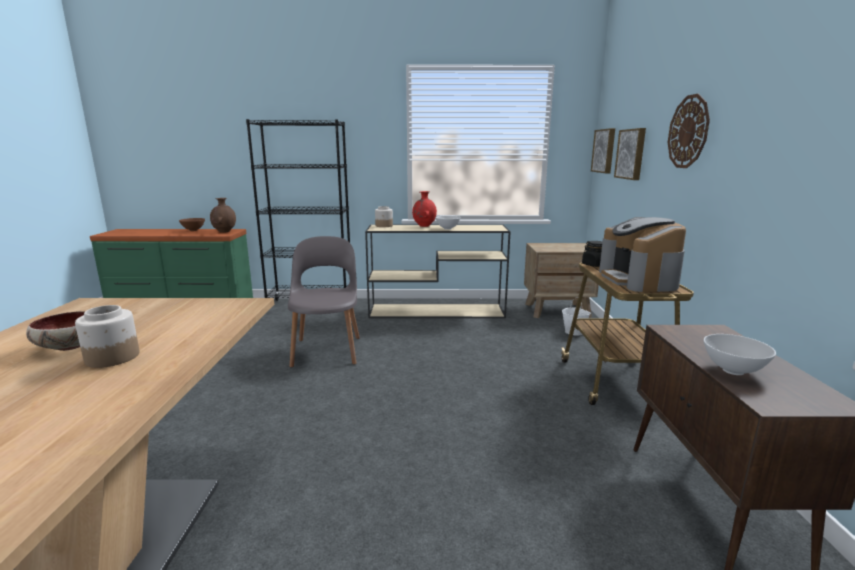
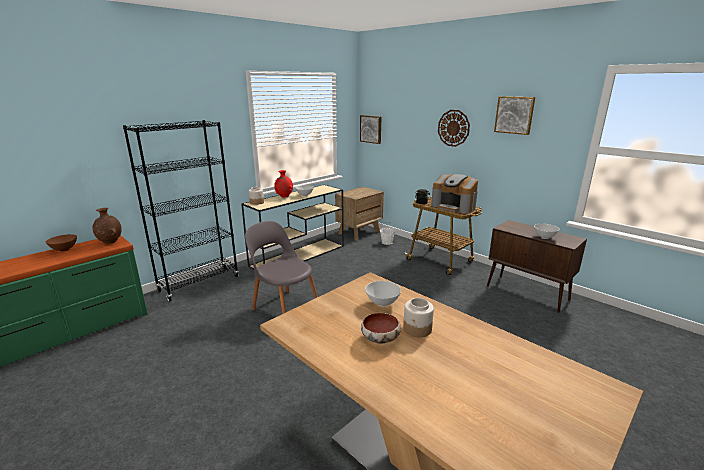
camera: 45 degrees left, 5 degrees up
picture [614,128,646,180] -> picture moved to [494,96,535,135]
none -> white bowl [365,281,401,306]

